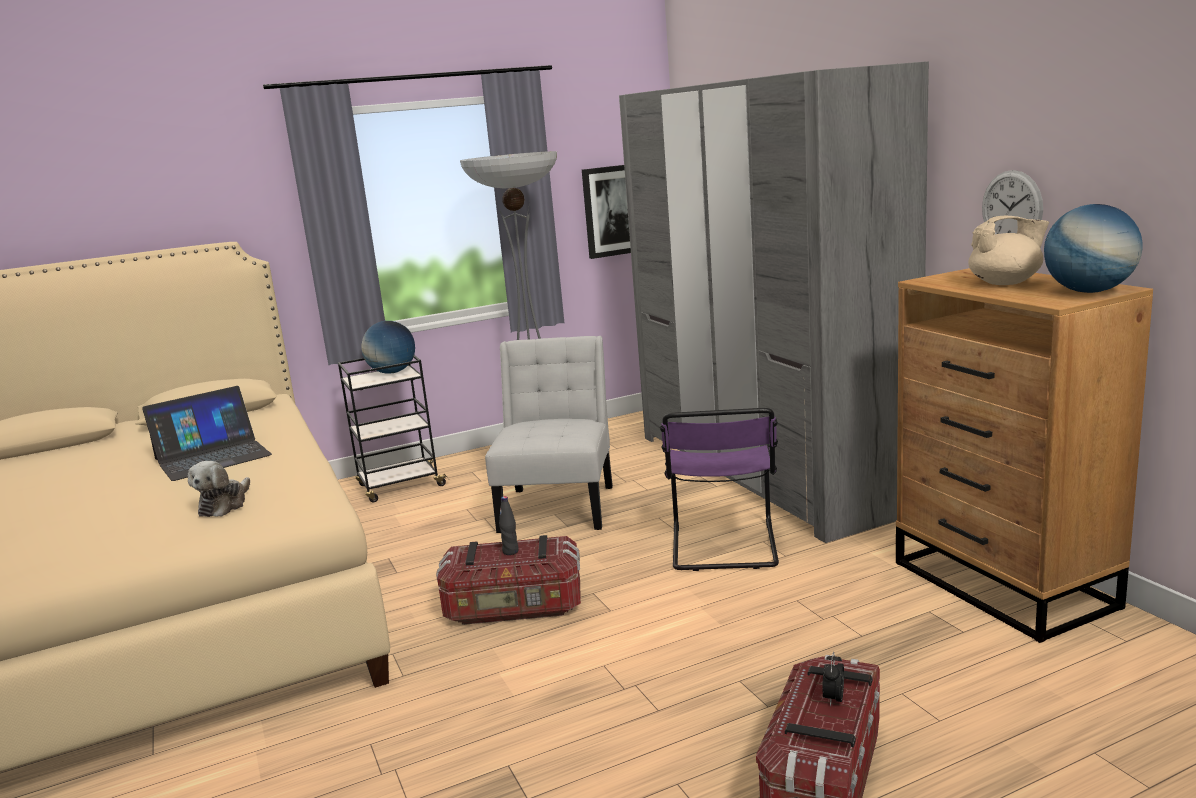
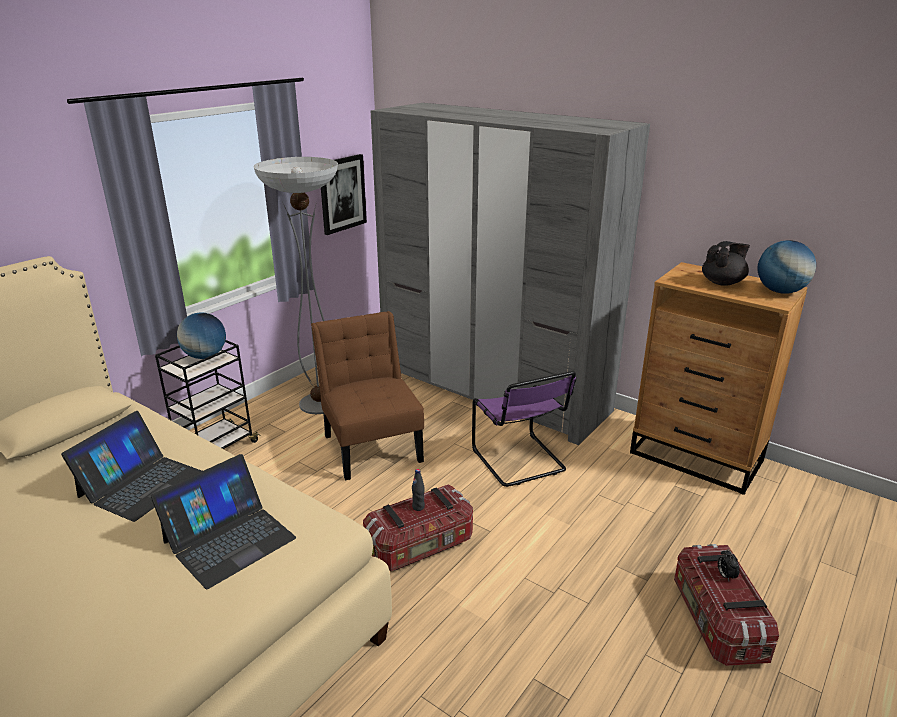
camera: 30 degrees left, 10 degrees up
plush toy [188,461,250,517] -> laptop [151,454,296,589]
white chair [485,336,613,533] -> brown chair [311,311,424,480]
beige teapot [968,216,1049,285] -> black teapot [702,241,750,286]
wall clock [982,170,1043,234] -> none

